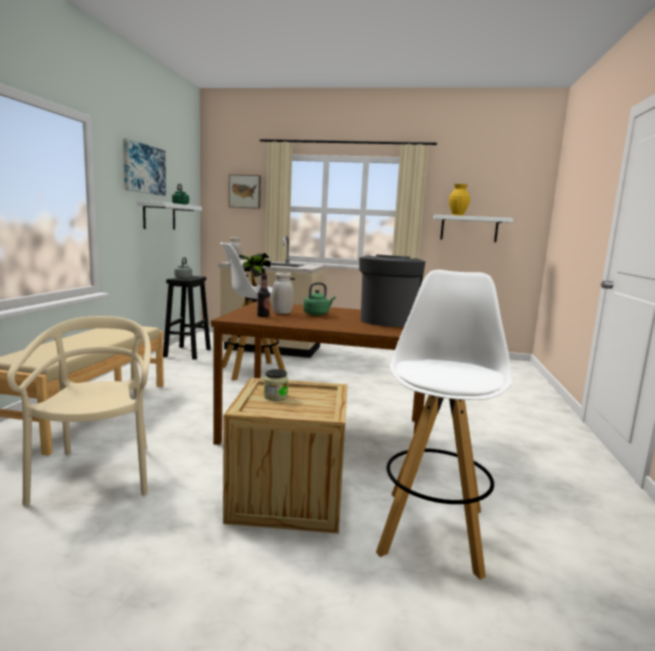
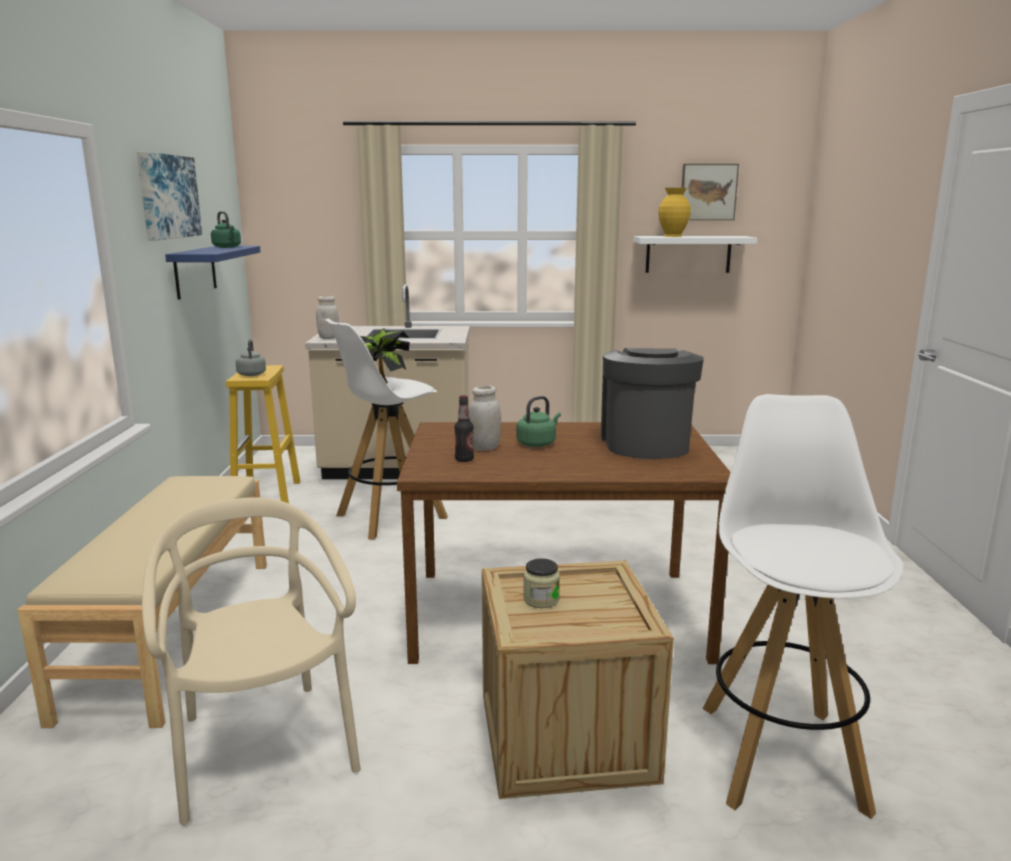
camera: 10 degrees left, 5 degrees up
white shelf [137,201,202,230] -> blue shelf [165,246,260,300]
black stool [163,276,211,360] -> yellow stool [226,365,300,503]
picture [229,174,261,209] -> picture moved to [682,164,739,220]

